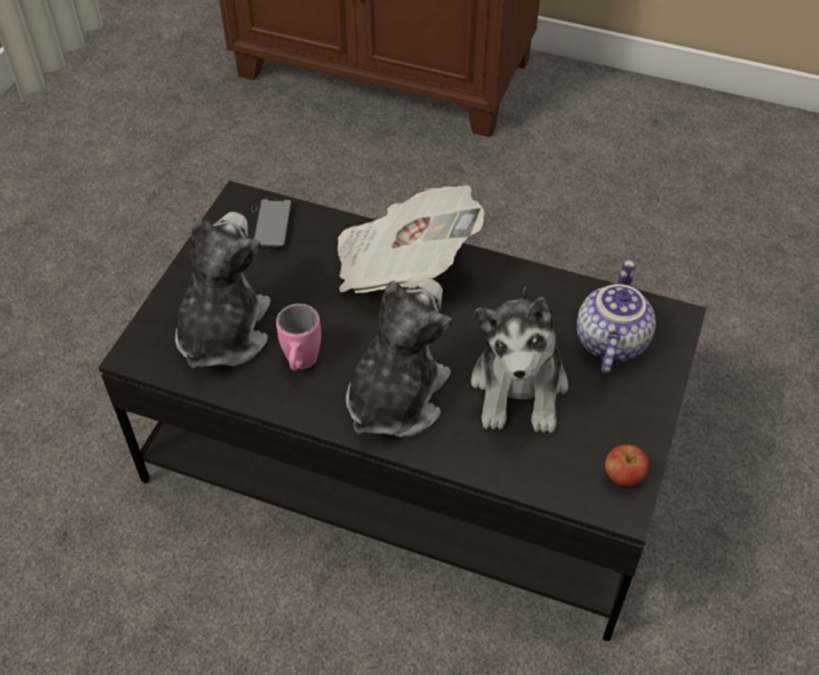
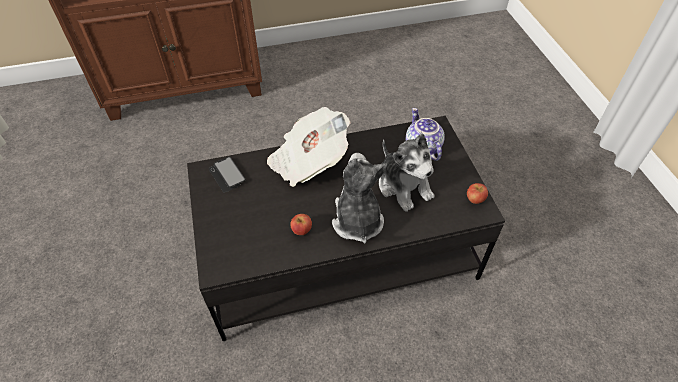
camera: 35 degrees left, 0 degrees up
plush toy [175,212,271,368] -> none
pink mug [276,303,321,371] -> apple [290,214,312,235]

